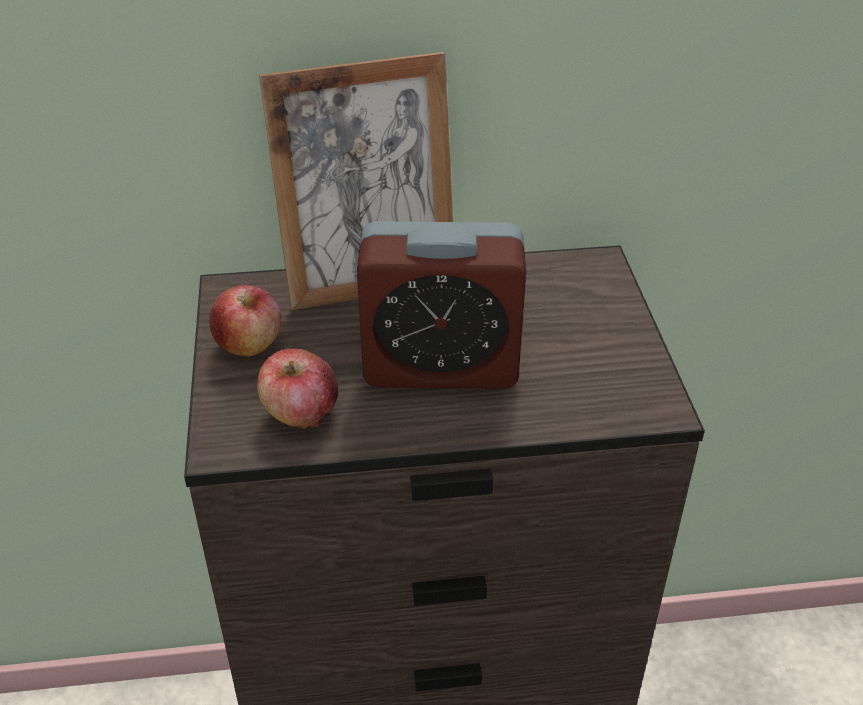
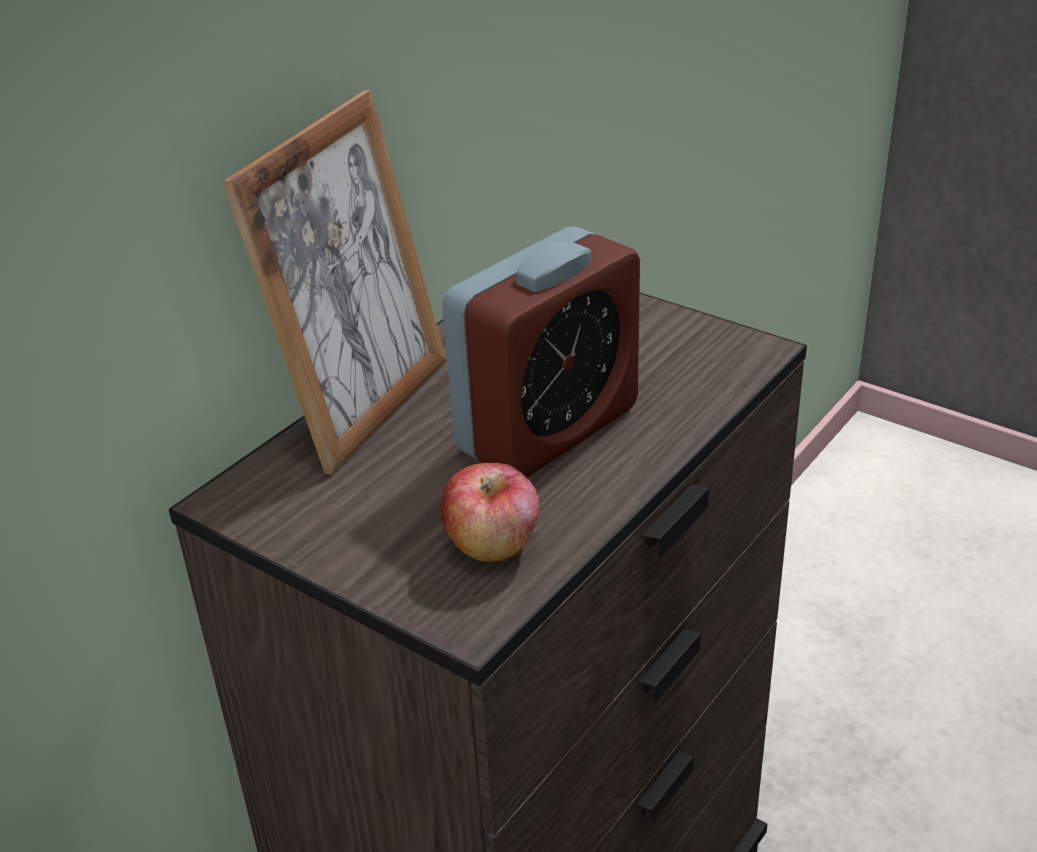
camera: 45 degrees left, 5 degrees down
apple [209,285,281,357] -> none

